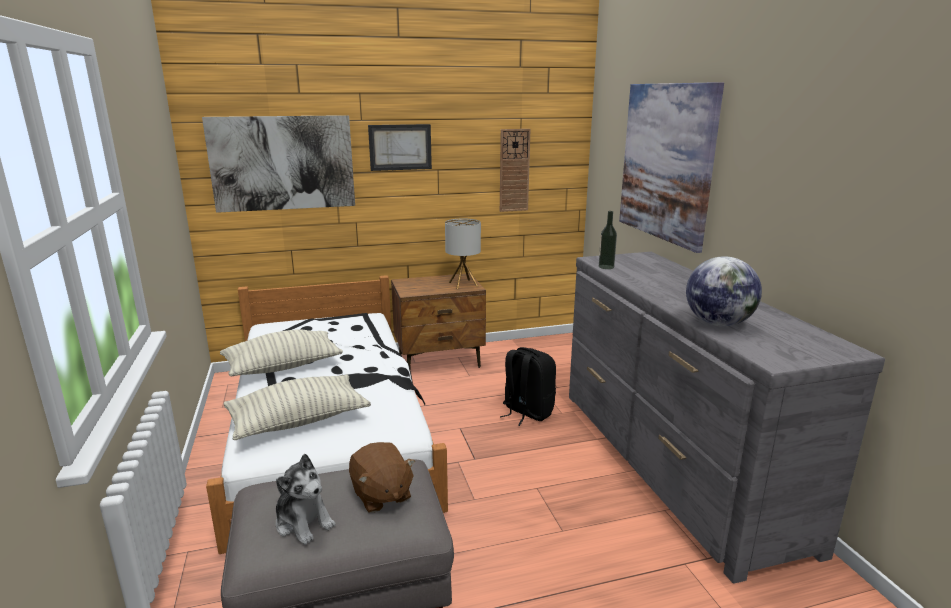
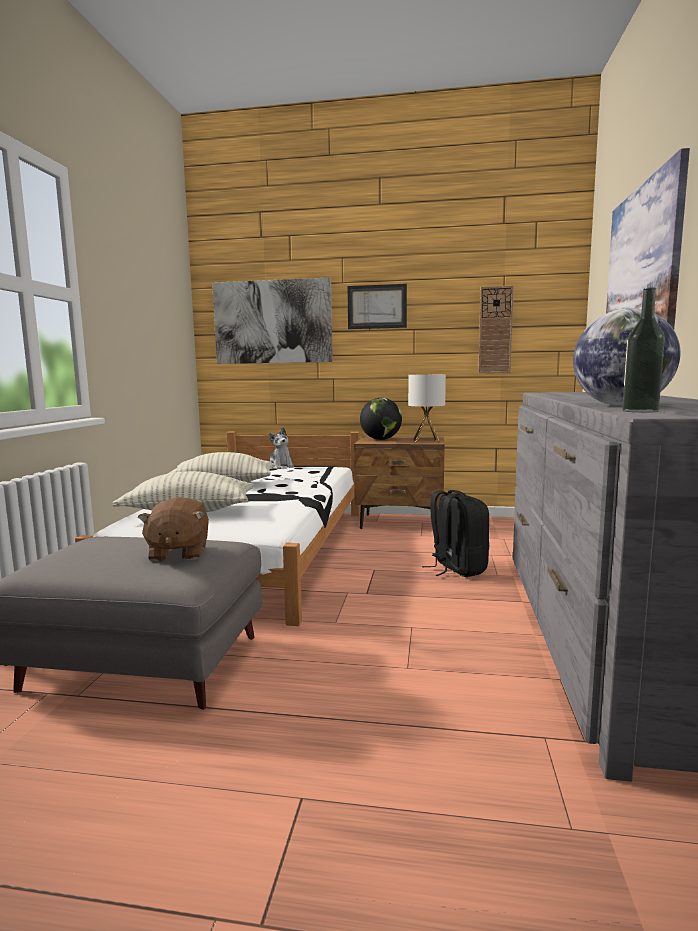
camera: 25 degrees right, 10 degrees down
plush toy [276,454,336,545] -> plush toy moved to [268,427,294,469]
bottle [599,211,617,269] -> bottle moved to [622,287,665,412]
none -> globe [360,398,402,440]

